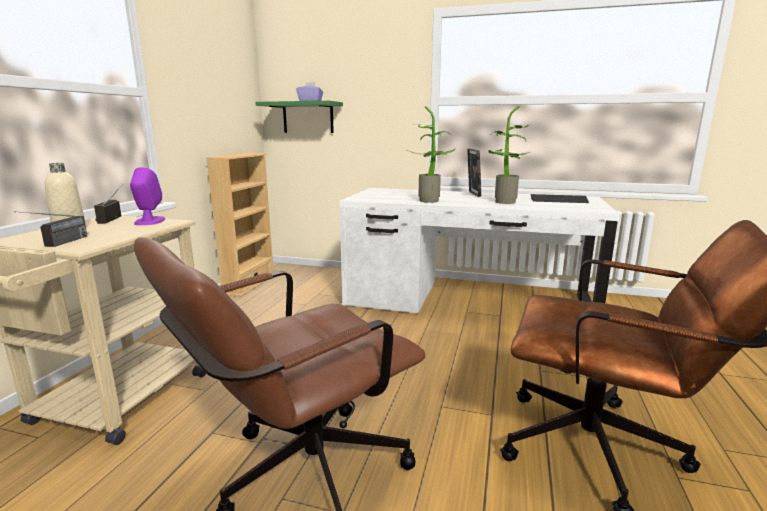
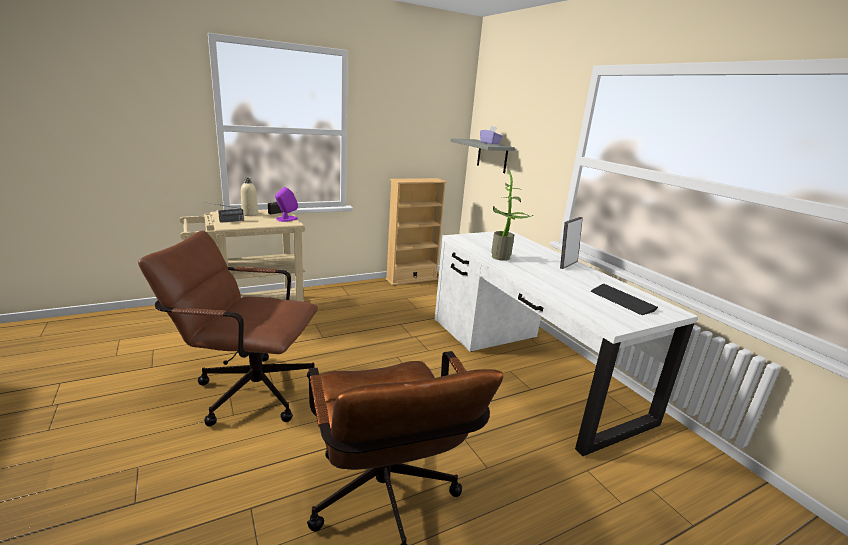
camera: 45 degrees right, 5 degrees up
green shelf [256,101,343,133] -> grey shelf [450,138,515,173]
potted plant [488,105,538,204] -> none

